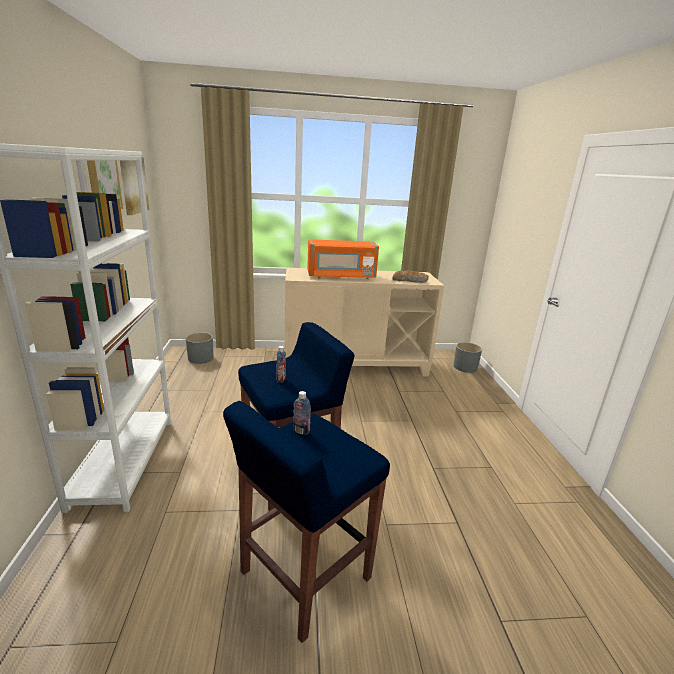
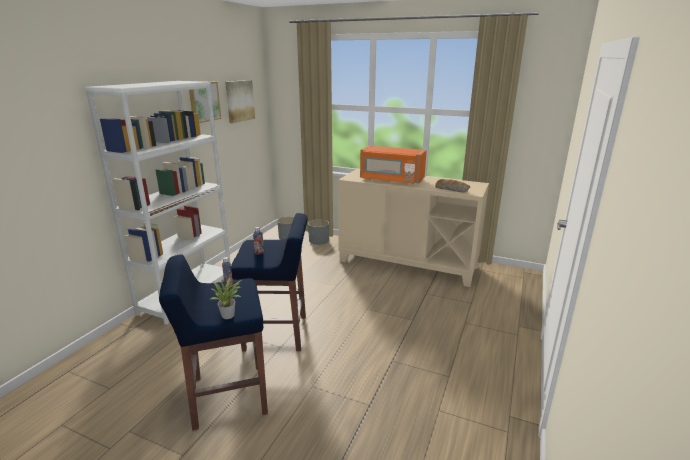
camera: 30 degrees right, 0 degrees up
grey planter [453,342,482,373] -> grey planter moved to [308,219,329,245]
none -> potted plant [210,278,242,319]

